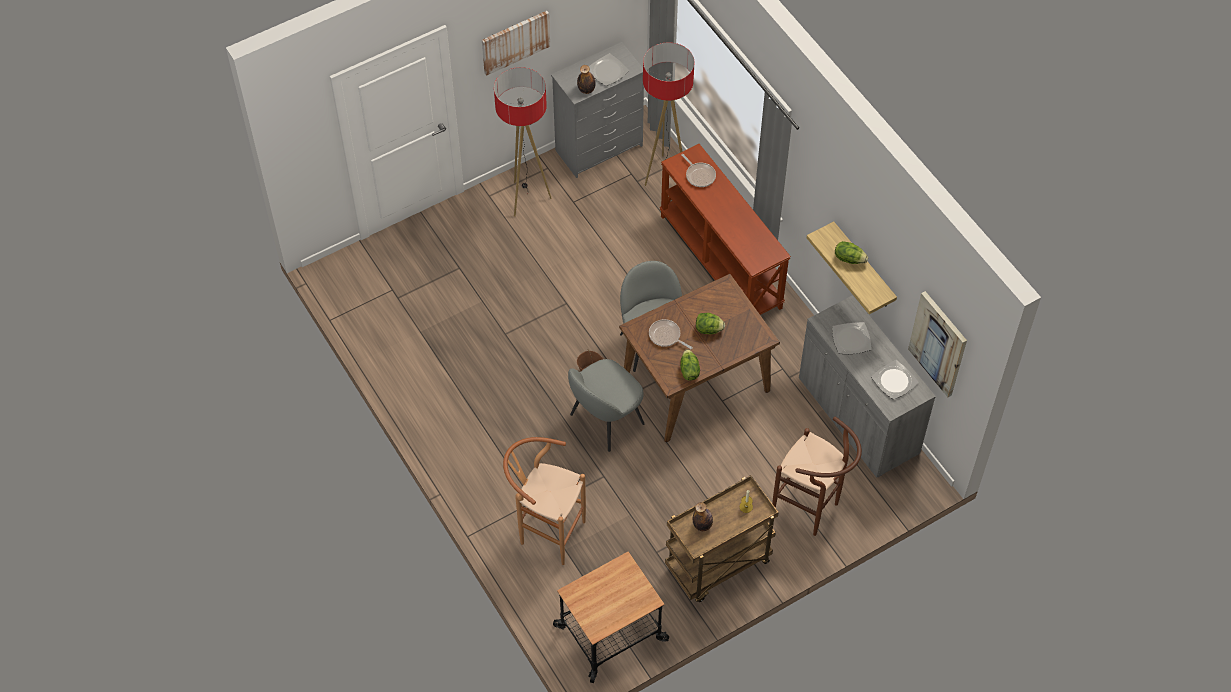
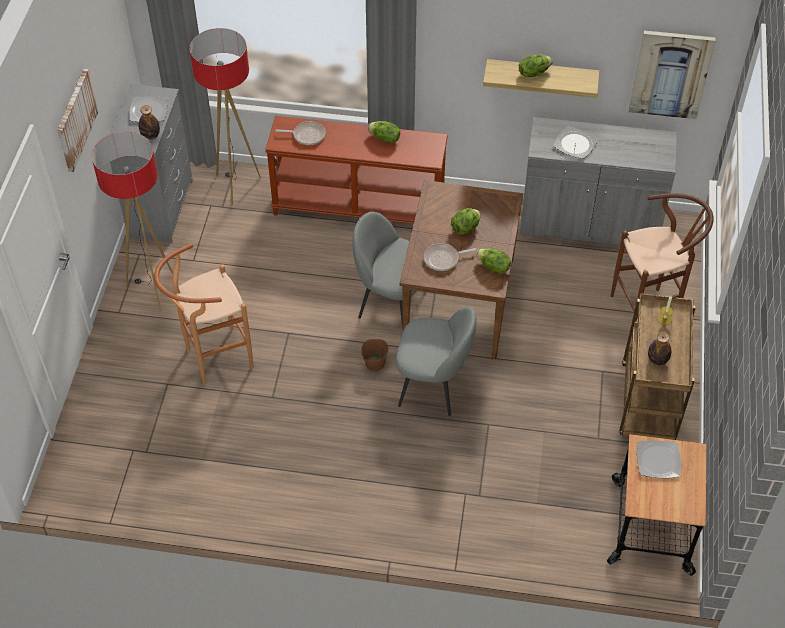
camera: 50 degrees left, 5 degrees down
brown stool [503,437,586,565] -> brown stool moved to [154,243,254,383]
grey chair [568,359,645,452] -> grey chair turned 75 degrees counterclockwise [396,306,477,416]
plate [871,360,918,400] -> plate moved to [637,441,681,478]
none -> lettuce [368,121,400,143]

